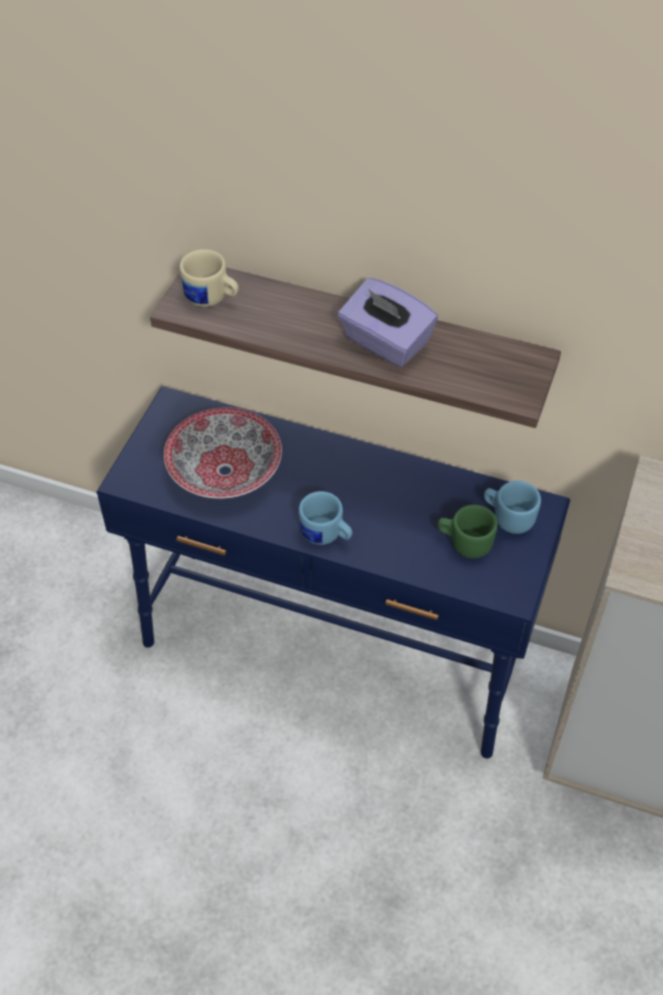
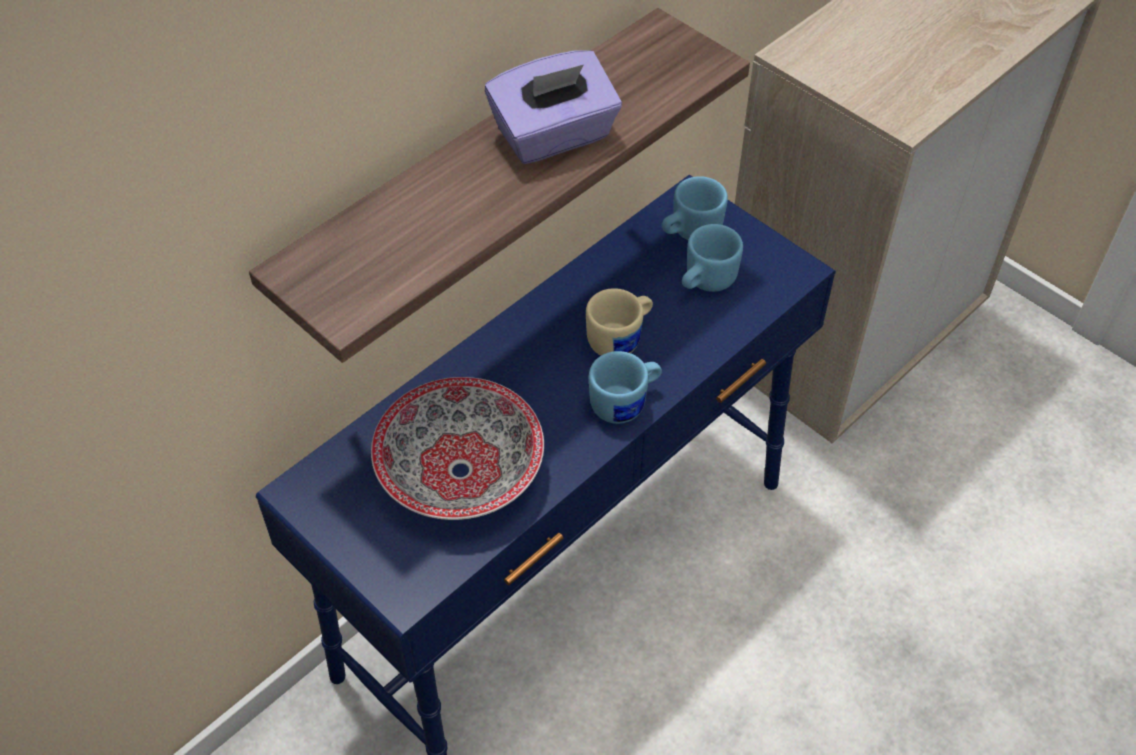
camera: 65 degrees left, 0 degrees up
beige mug [179,249,239,307] -> beige mug moved to [586,288,653,355]
green mug [438,505,498,559] -> blue mug [682,224,743,292]

